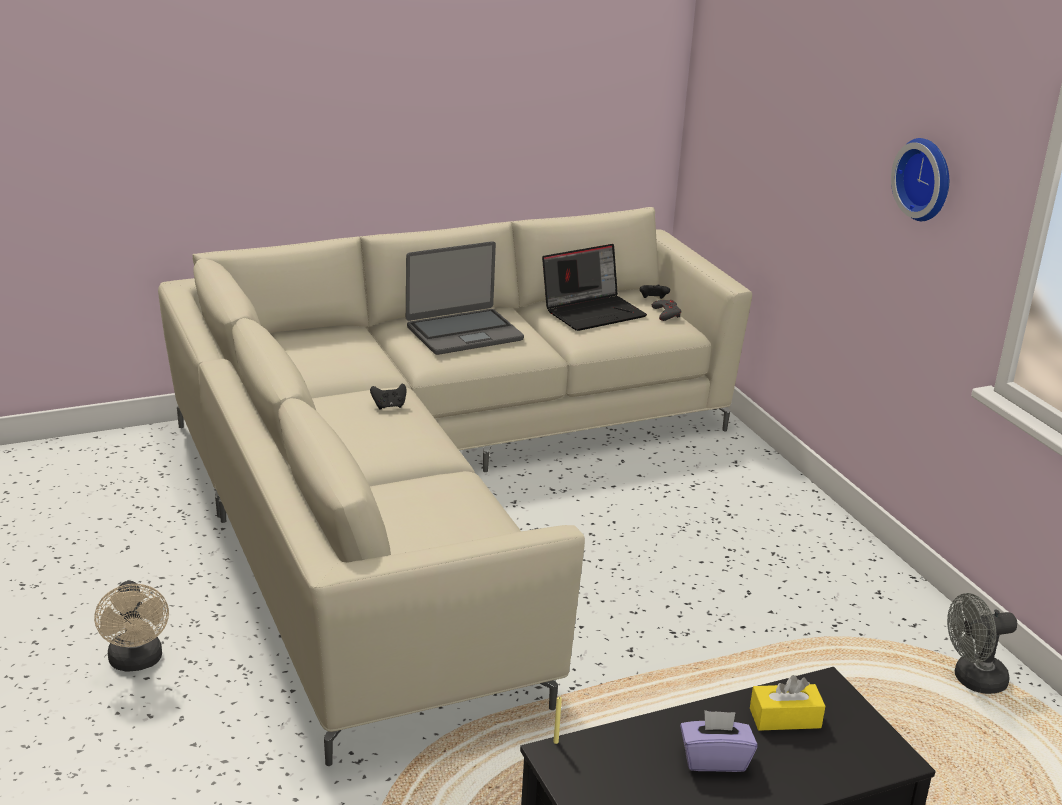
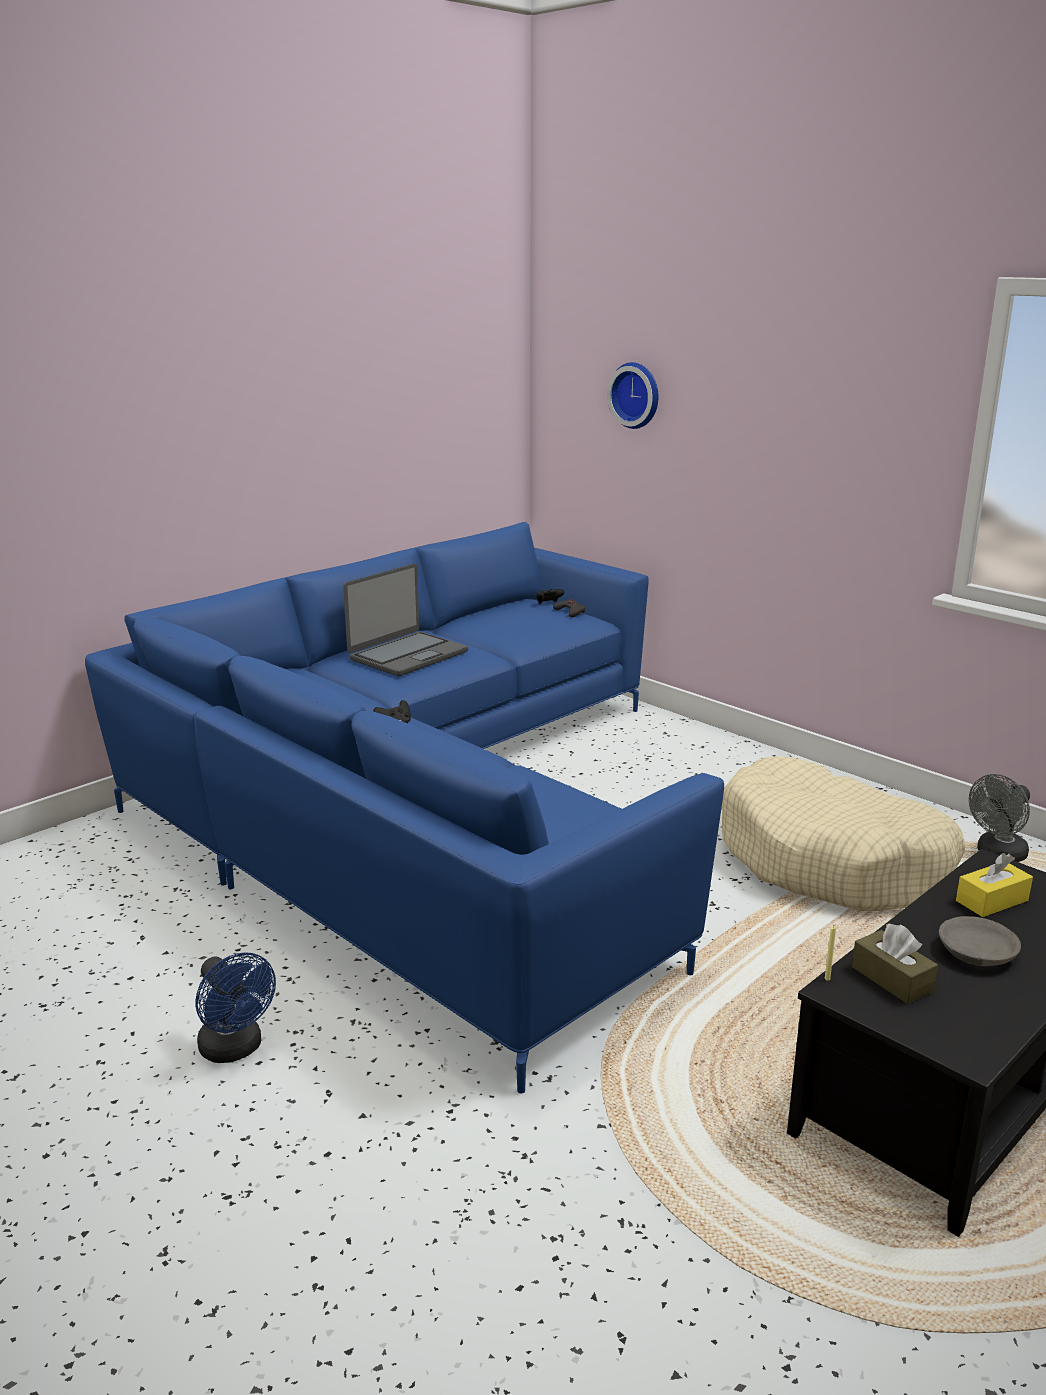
camera: 20 degrees left, 5 degrees down
beige fan [94,581,169,672] -> blue fan [195,952,276,1063]
beige sofa [158,207,752,766] -> blue sofa [85,522,724,1094]
laptop [542,244,647,331] -> none
purple tissue box [680,710,757,772] -> grey bowl [939,916,1021,966]
wall clock [891,138,949,221] -> wall clock moved to [607,362,658,429]
none -> beige dog bed [722,756,965,911]
none -> brown tissue box [852,924,938,1004]

